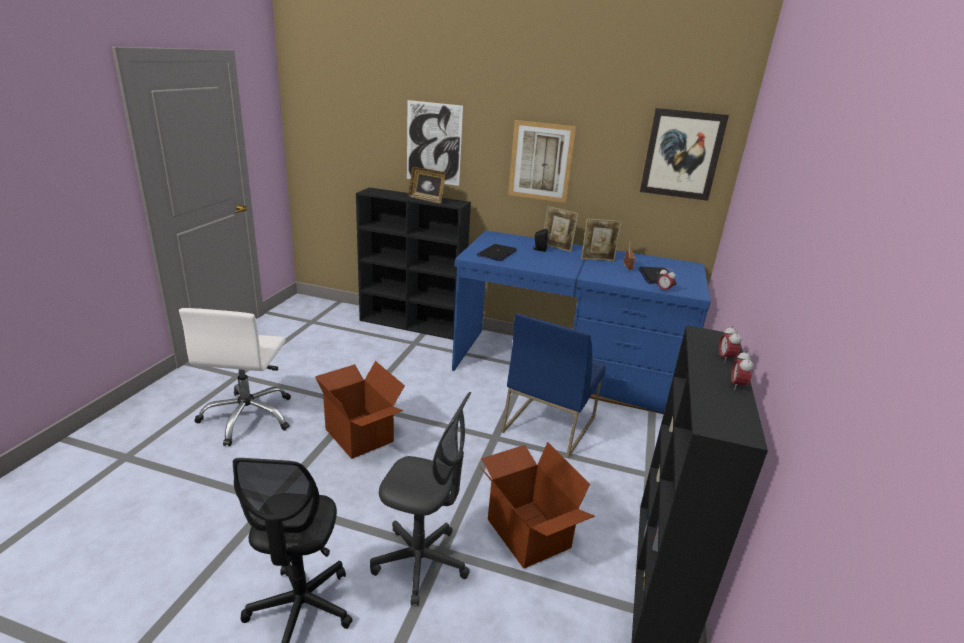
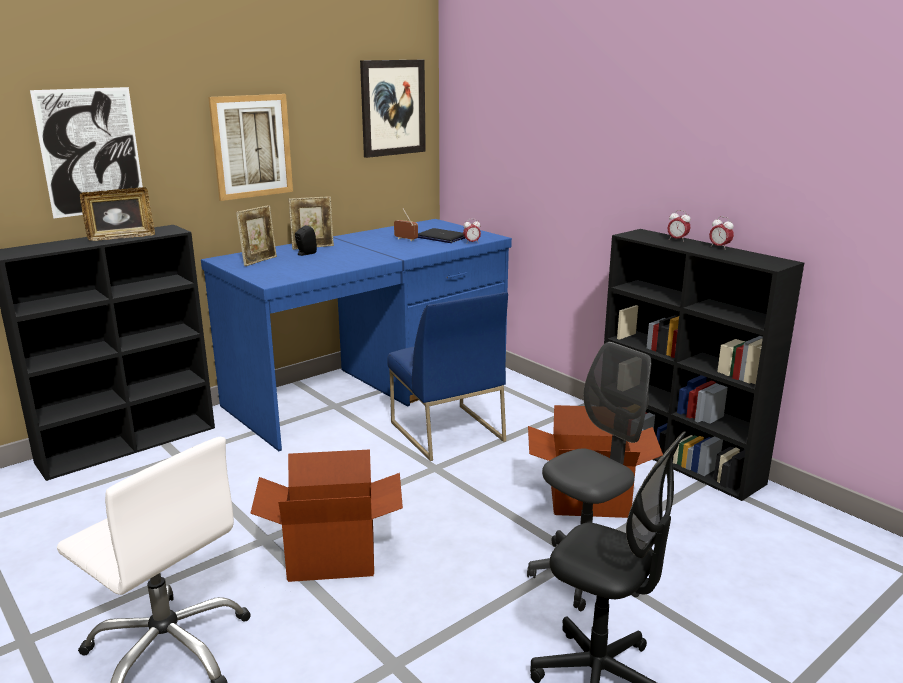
camera: 55 degrees left, 5 degrees down
laptop [477,244,517,261] -> none
picture frame [581,218,622,261] -> picture frame moved to [236,205,277,266]

